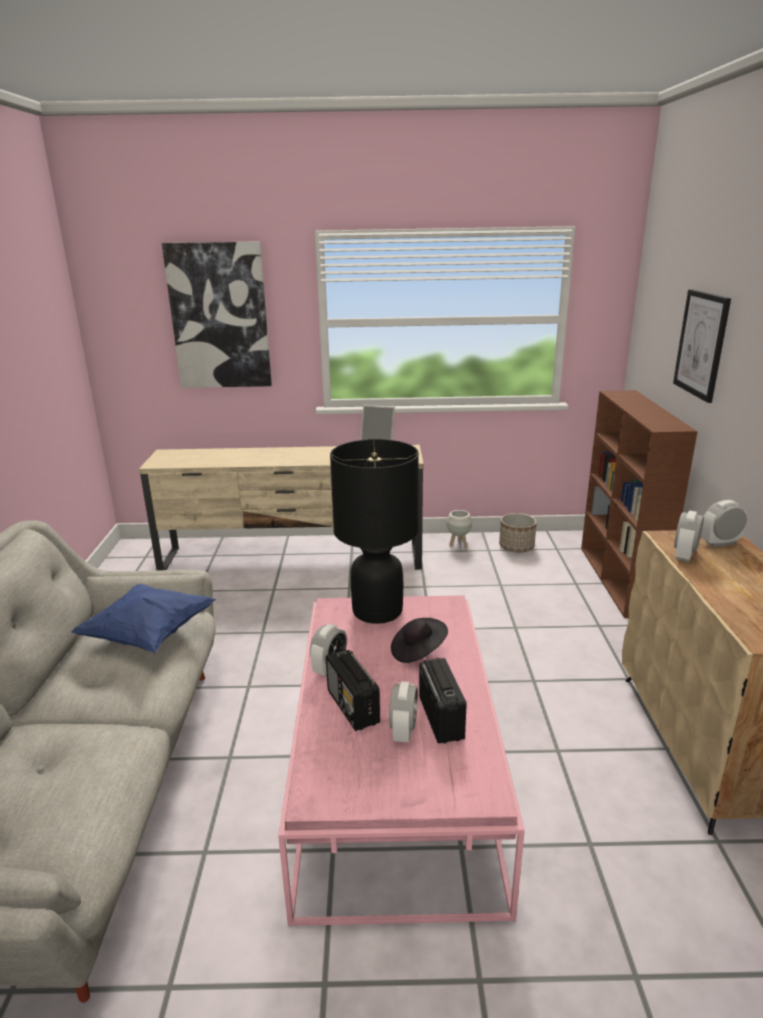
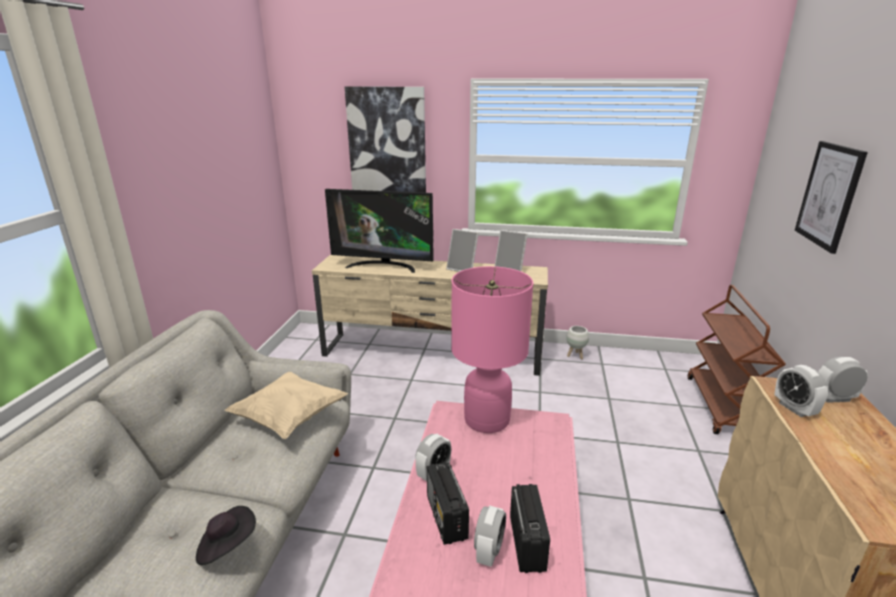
camera: 10 degrees right, 0 degrees up
blue pillow [71,584,216,653] -> beige pillow [225,372,348,439]
black table lamp [330,439,419,624] -> pink table lamp [451,266,533,433]
black hat [391,618,448,663] -> black hat moved to [196,506,256,565]
planter [499,513,537,552] -> none
brown bookcase [581,390,698,618] -> brown cart [688,285,786,434]
alarm clock [674,510,704,562] -> alarm clock turned 60 degrees counterclockwise [775,365,828,417]
none -> television [325,189,434,273]
none -> picture frame [446,229,479,272]

